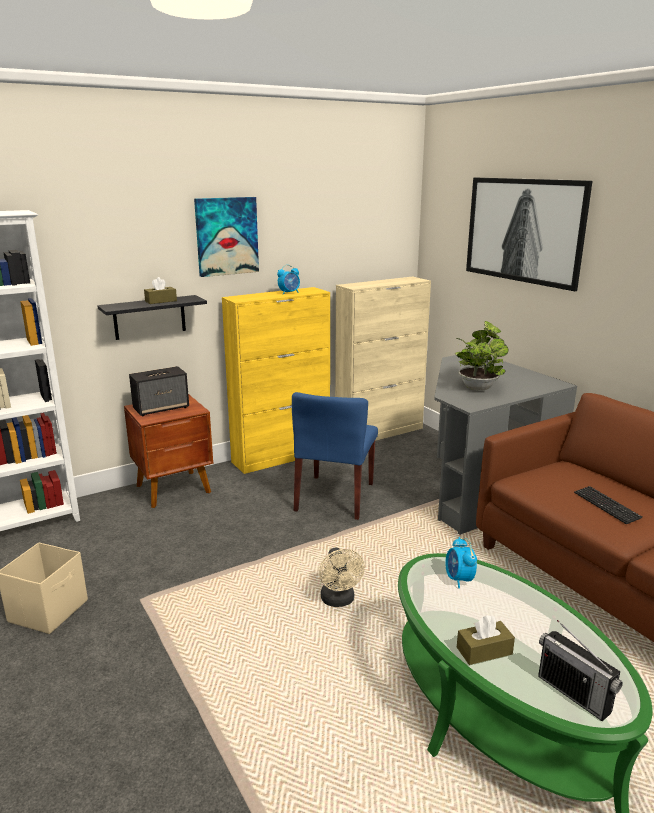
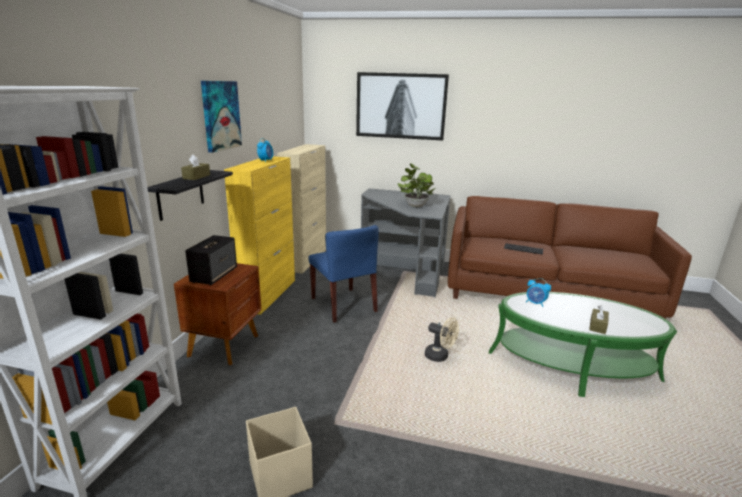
camera: 45 degrees left, 0 degrees up
radio [538,620,623,721] -> none

